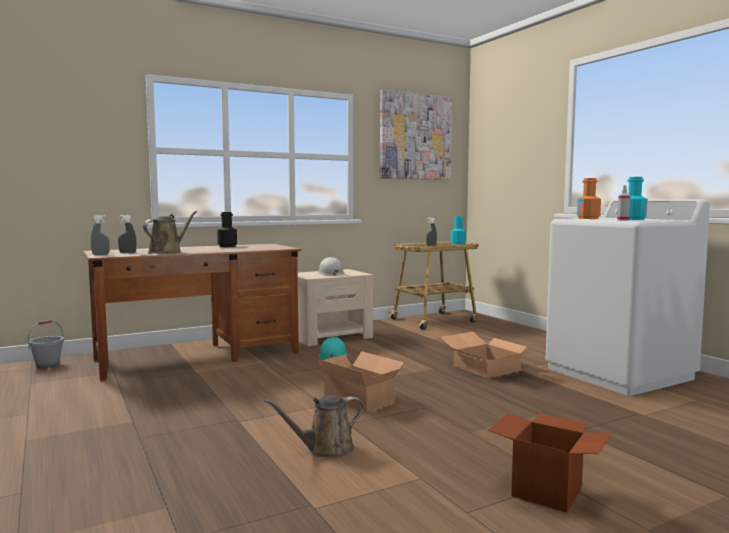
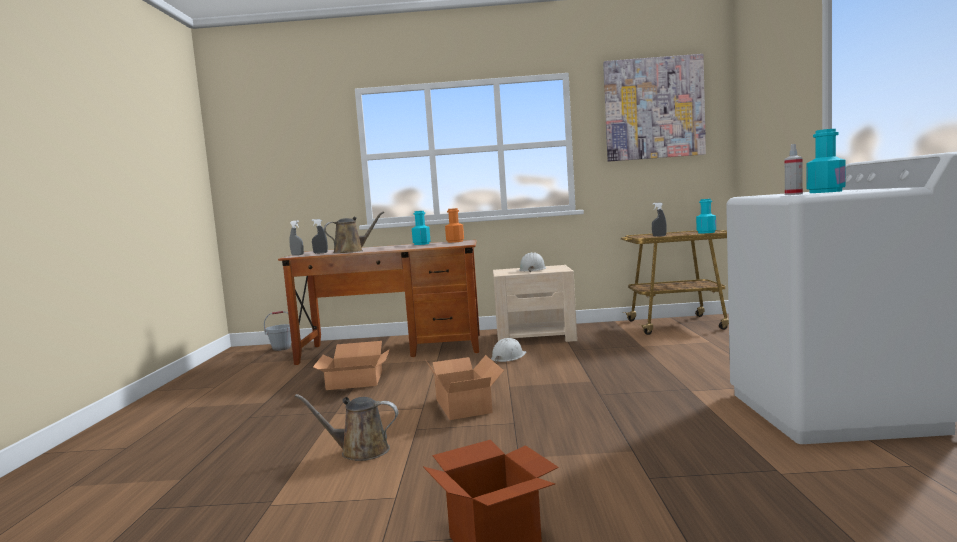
camera: 30 degrees right, 0 degrees up
black bottle [217,212,237,247] -> turquoise bottle [412,211,430,245]
turquoise hard hat [319,337,347,359] -> white hard hat [491,338,526,363]
cardboard box [441,332,536,378] -> cardboard box moved to [313,341,390,390]
orange bottle [577,178,601,219] -> orange bottle moved to [445,208,464,243]

